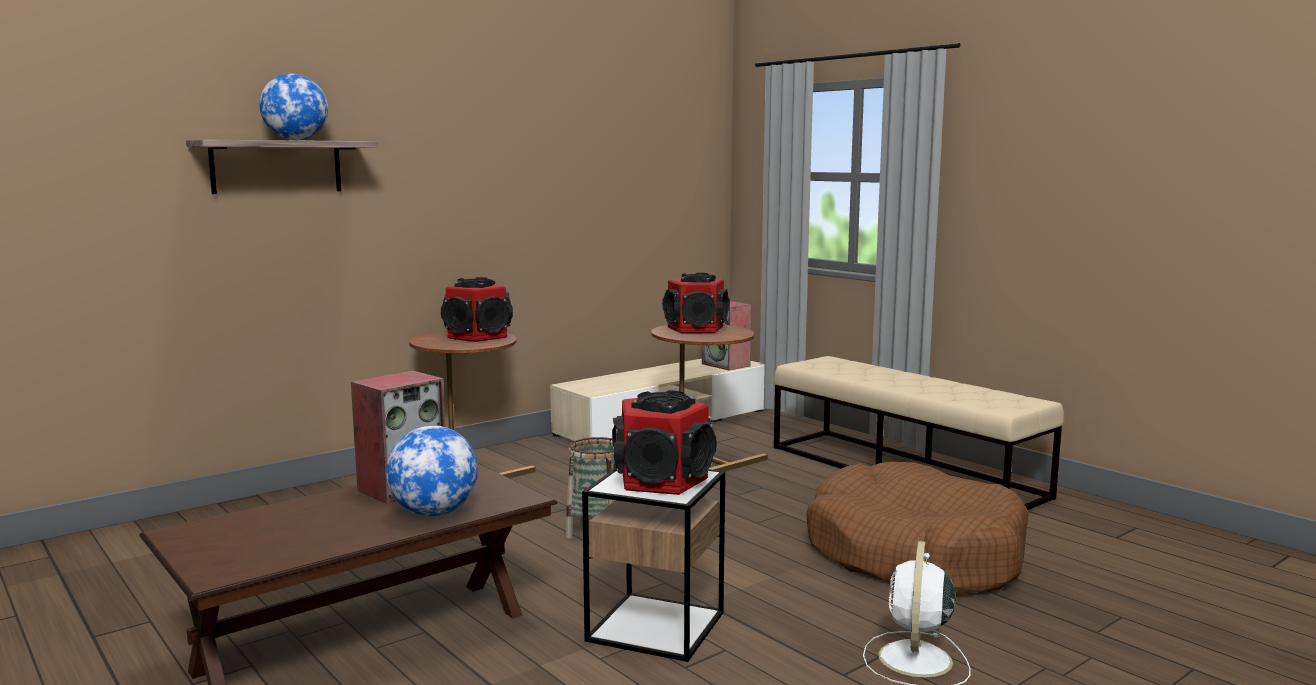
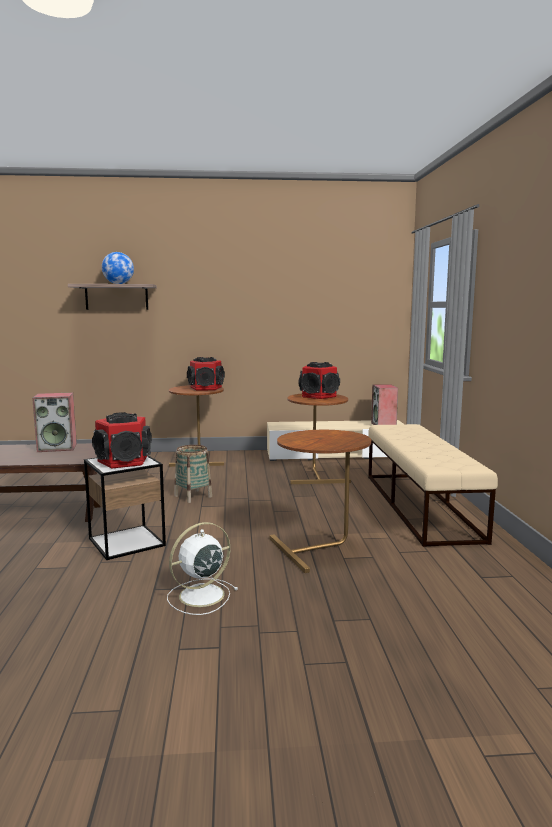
camera: 35 degrees right, 0 degrees up
globe [386,425,478,516] -> none
brown dog bed [806,462,1029,596] -> brown side table [270,430,371,573]

